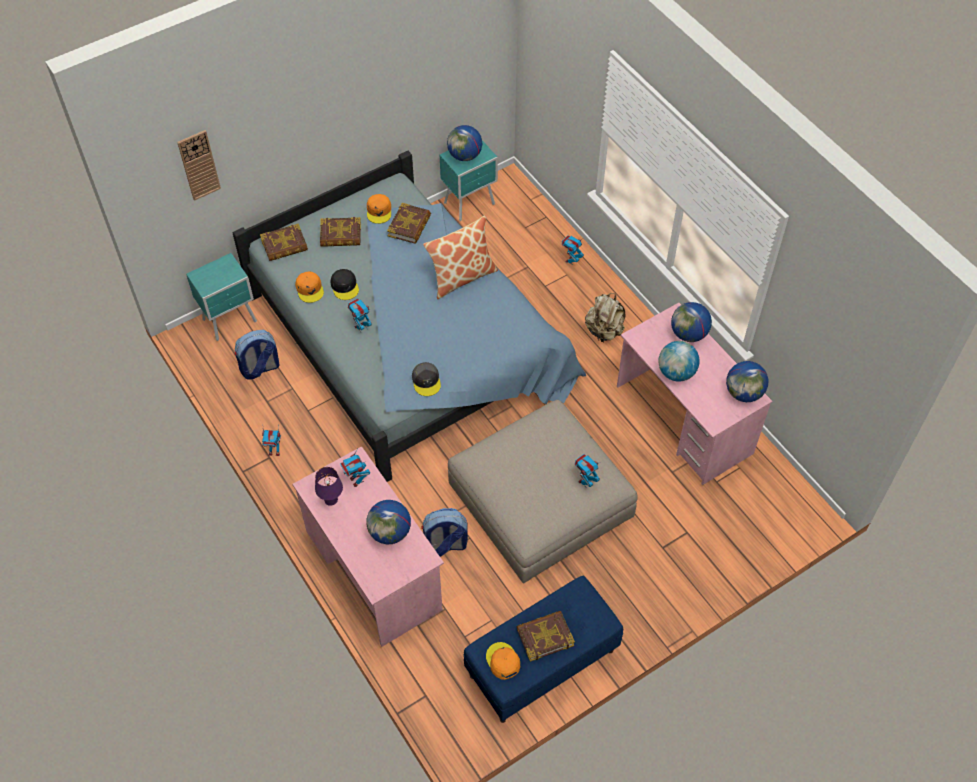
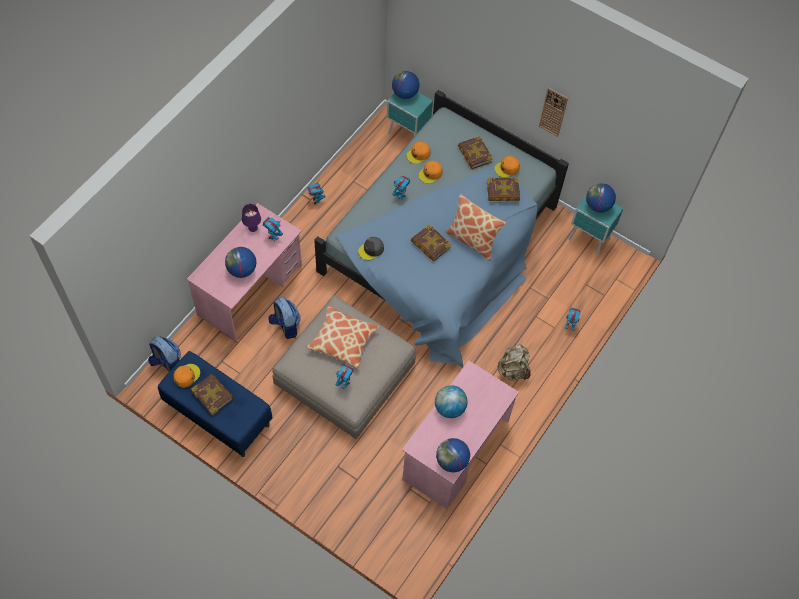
camera: 65 degrees right, 5 degrees up
wall clock [177,130,221,201] -> wall clock moved to [539,87,568,137]
backpack [235,330,280,380] -> backpack moved to [148,335,181,372]
book [260,224,308,261] -> book moved to [411,224,451,261]
black cap [330,269,359,300] -> orange cap [419,161,443,184]
globe [671,302,712,342] -> globe moved to [392,71,420,99]
none -> pillow [306,306,380,369]

